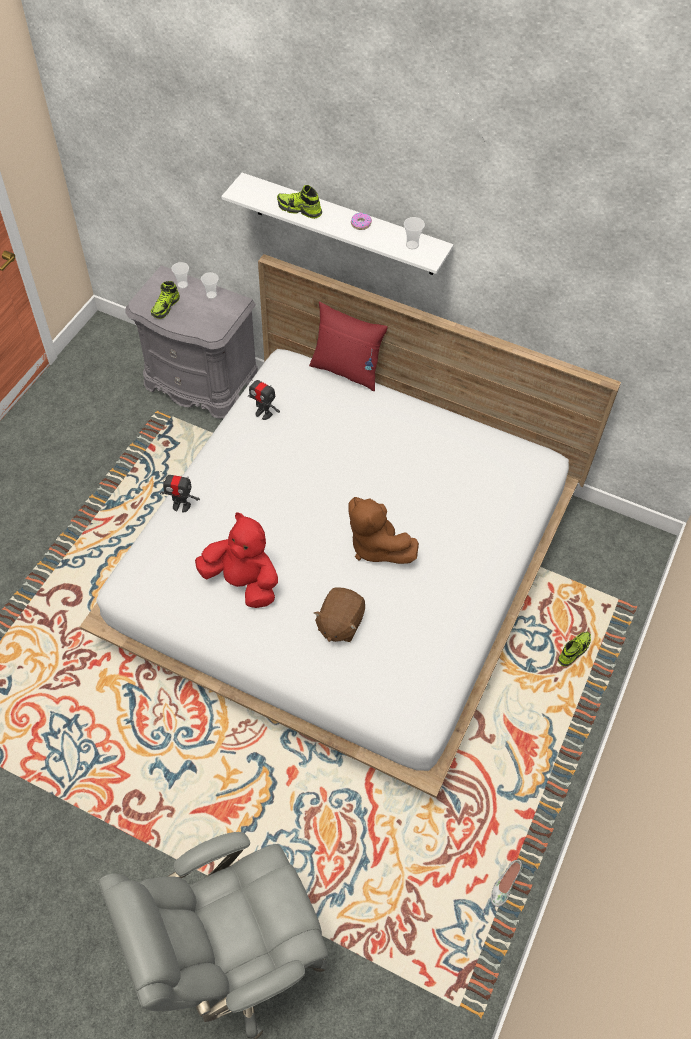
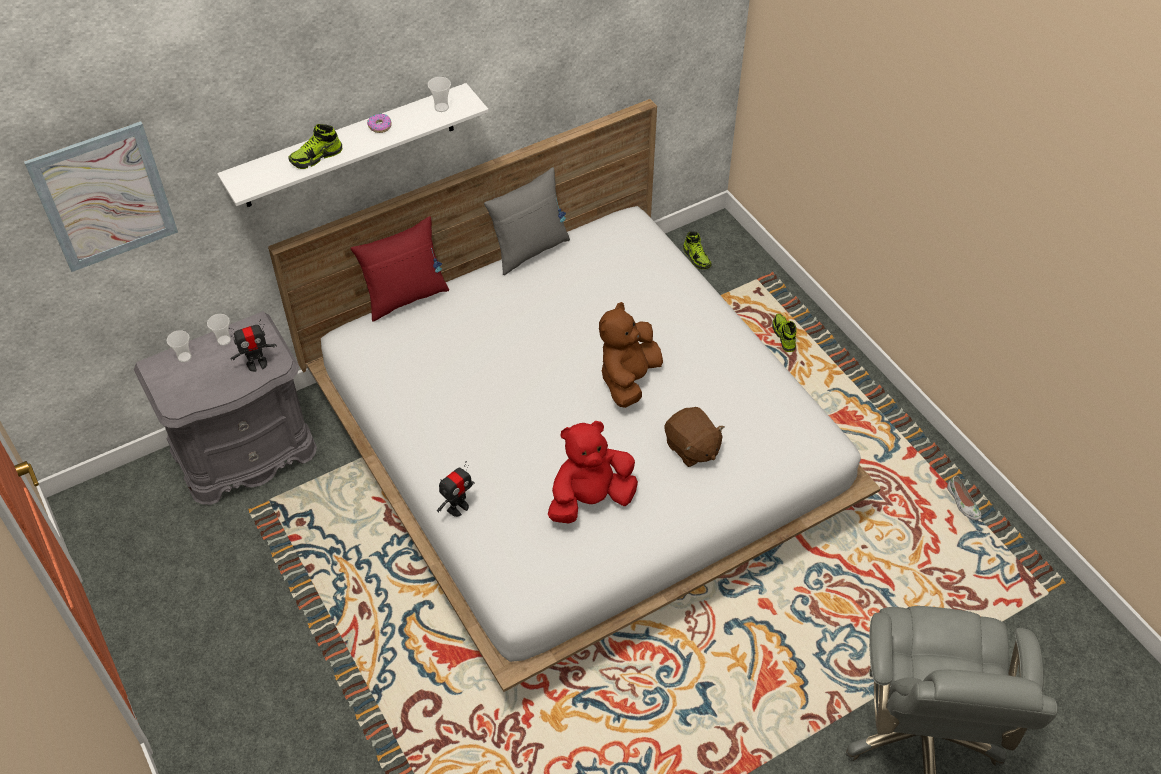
camera: 55 degrees left, 5 degrees down
shoe [151,281,180,319] -> shoe moved to [683,231,712,269]
toy robot [248,374,280,420] -> toy robot moved to [229,319,277,372]
brown plush toy [348,497,419,564] -> brown plush toy turned 120 degrees clockwise [599,302,663,408]
none -> picture [24,121,178,272]
none -> grey pillow [484,167,570,275]

